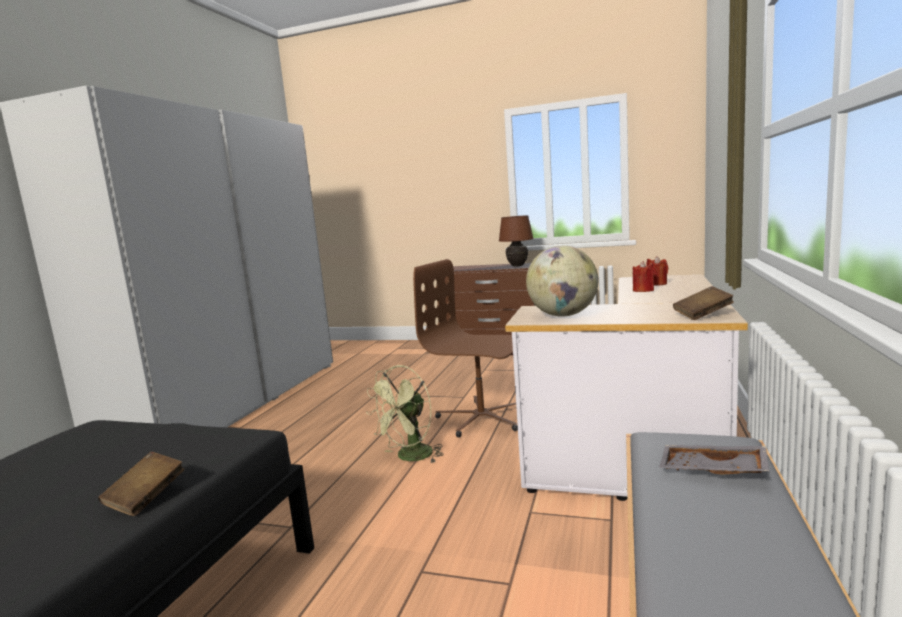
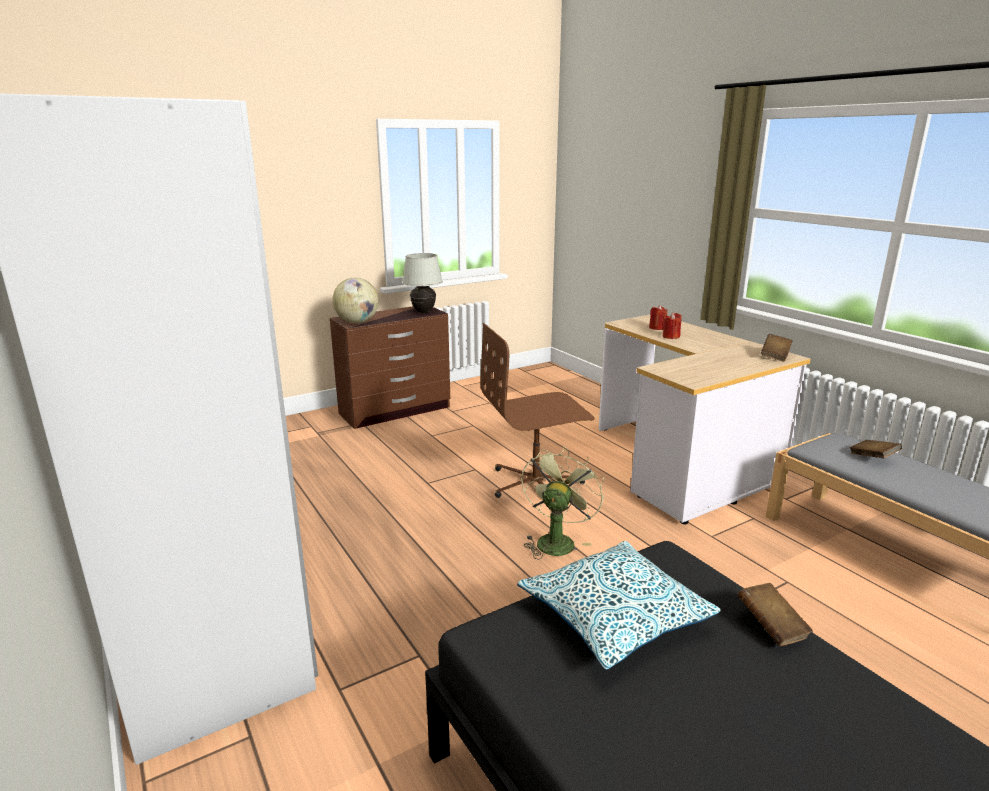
camera: 50 degrees left, 10 degrees up
green fan [366,365,443,463] -> green fan turned 150 degrees counterclockwise [521,446,604,560]
brown table lamp [499,215,534,266] -> white table lamp [402,253,443,313]
globe [526,246,598,317] -> globe moved to [333,278,379,323]
grey tray [659,445,769,474] -> brown book [850,440,902,459]
none -> pillow [517,541,721,670]

